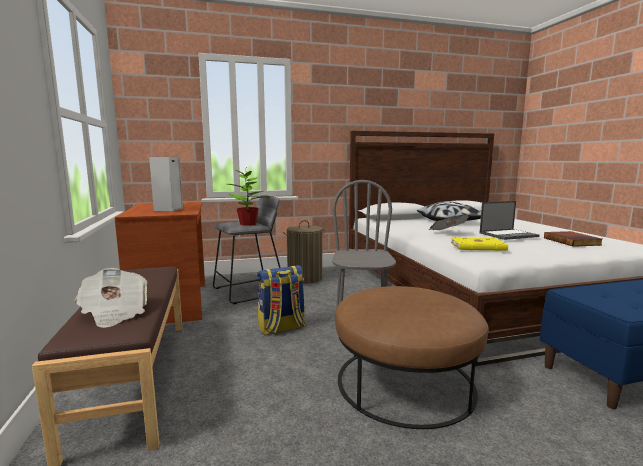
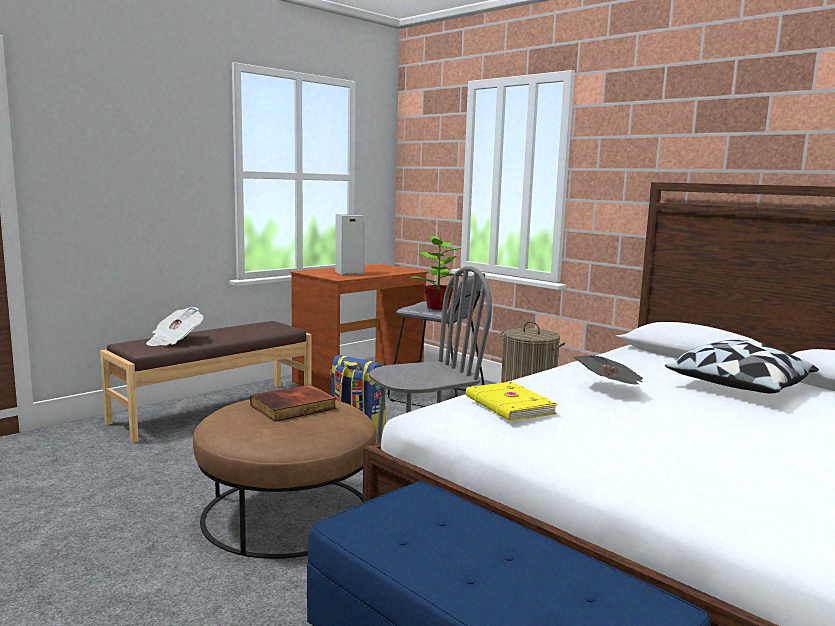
camera: 60 degrees right, 0 degrees up
laptop [480,201,540,240] -> none
book [544,231,602,247] -> book moved to [250,385,337,422]

